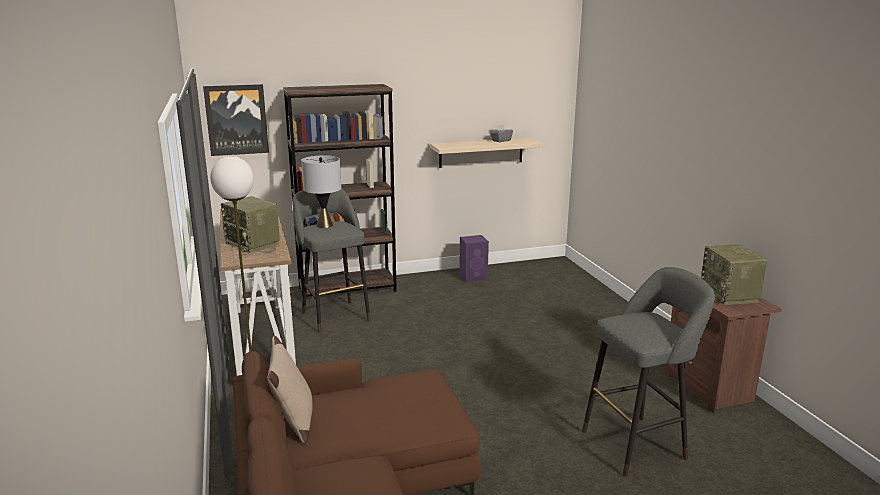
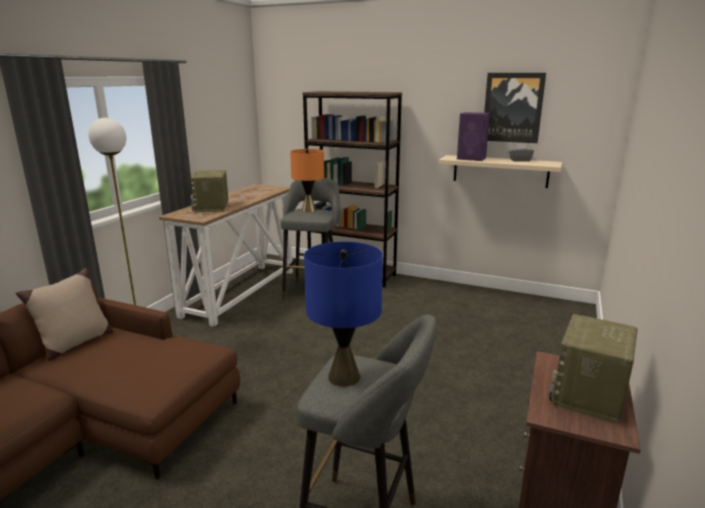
camera: 40 degrees right, 0 degrees up
picture [203,84,269,156] -> picture moved to [484,73,546,143]
grey table lamp [301,155,341,228] -> orange table lamp [290,149,324,212]
purple speaker [459,235,489,283] -> purple speaker moved to [457,112,490,161]
none -> blue table lamp [304,242,383,386]

